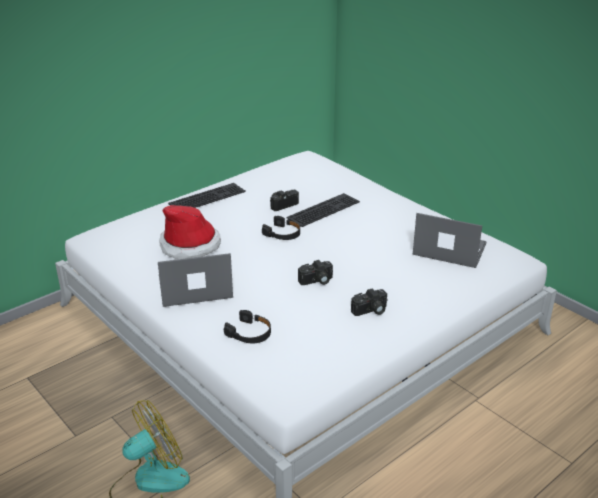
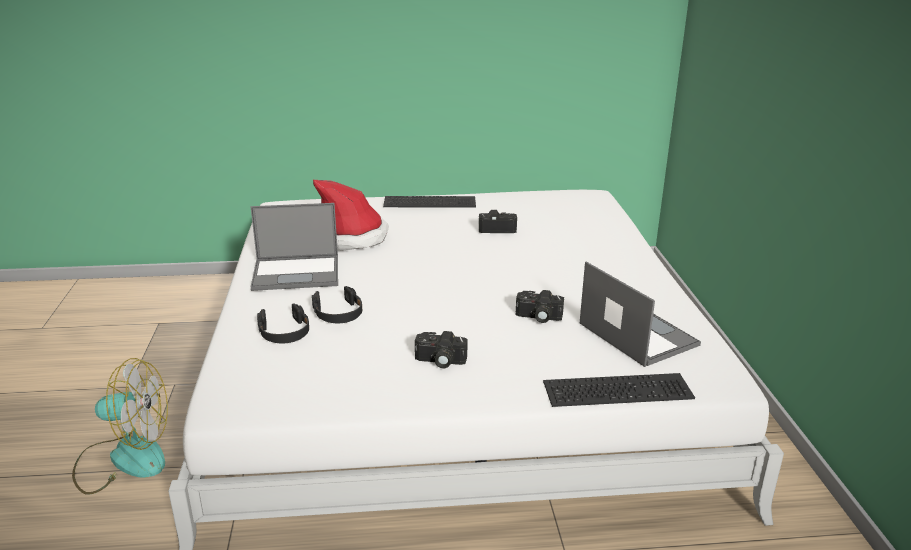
camera: 35 degrees right, 5 degrees down
laptop [158,253,233,307] -> laptop turned 150 degrees clockwise [250,203,338,291]
black headphones [262,216,300,240] -> black headphones moved to [312,286,362,323]
keyboard [286,193,360,227] -> keyboard moved to [543,373,695,407]
camera [298,260,333,285] -> camera moved to [516,290,564,323]

